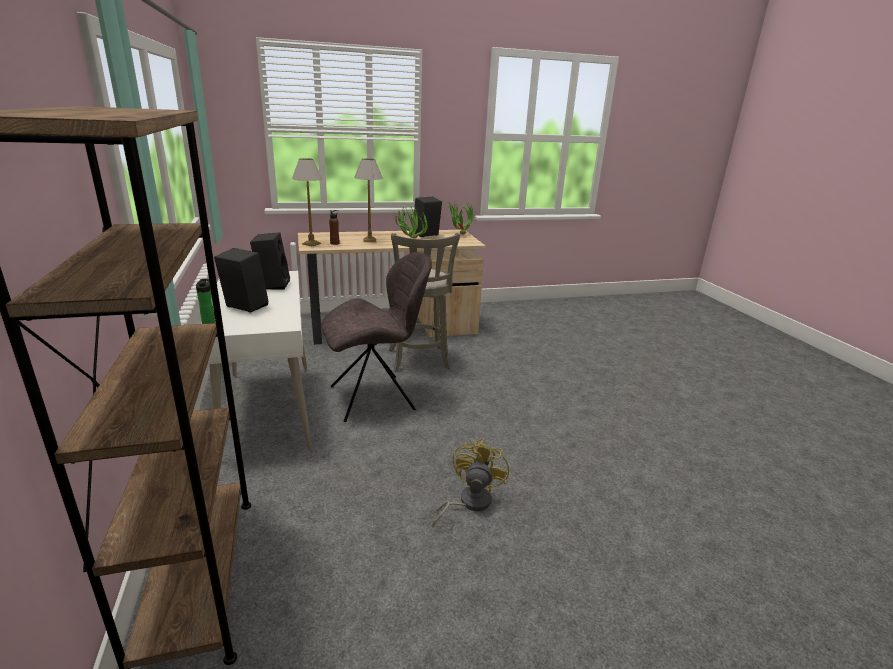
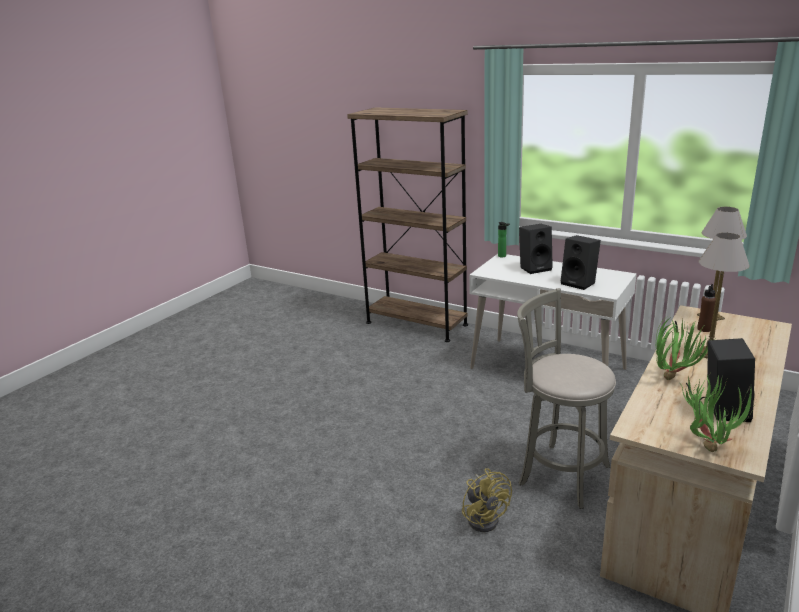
camera: 140 degrees right, 0 degrees up
grey chair [321,252,432,422] -> none
yellow fan [432,439,509,527] -> yellow fan moved to [462,468,512,532]

